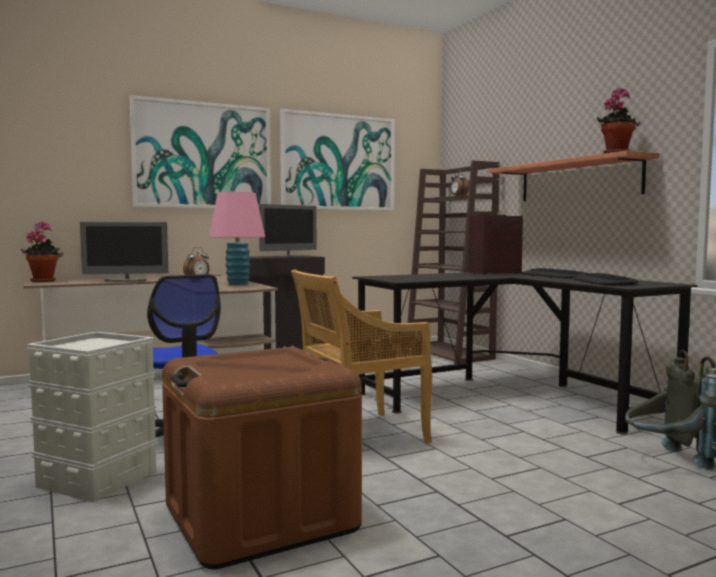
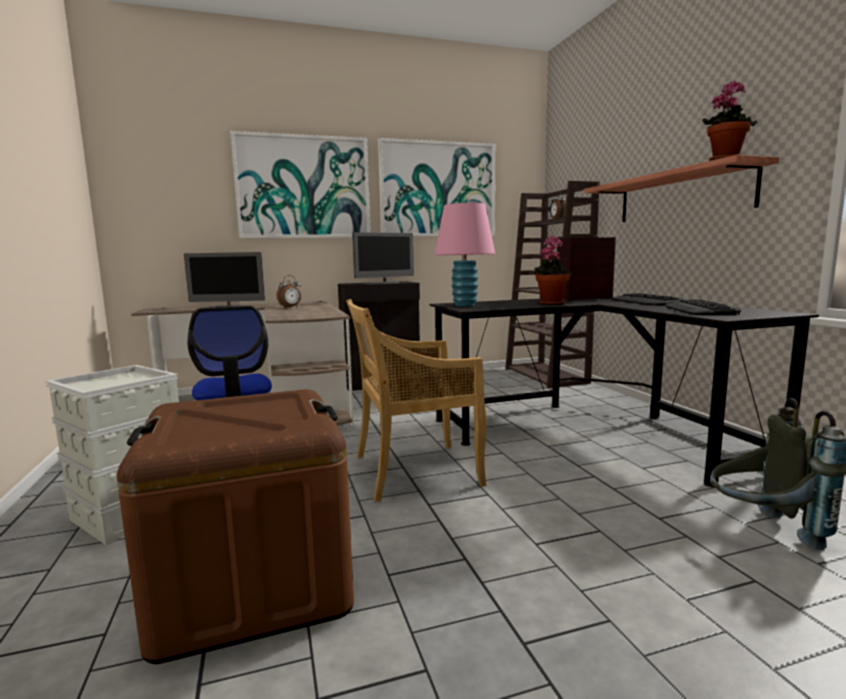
camera: 10 degrees right, 5 degrees up
potted plant [20,221,63,282] -> potted plant moved to [534,235,572,305]
pink table lamp [209,192,265,285] -> pink table lamp moved to [435,203,495,306]

